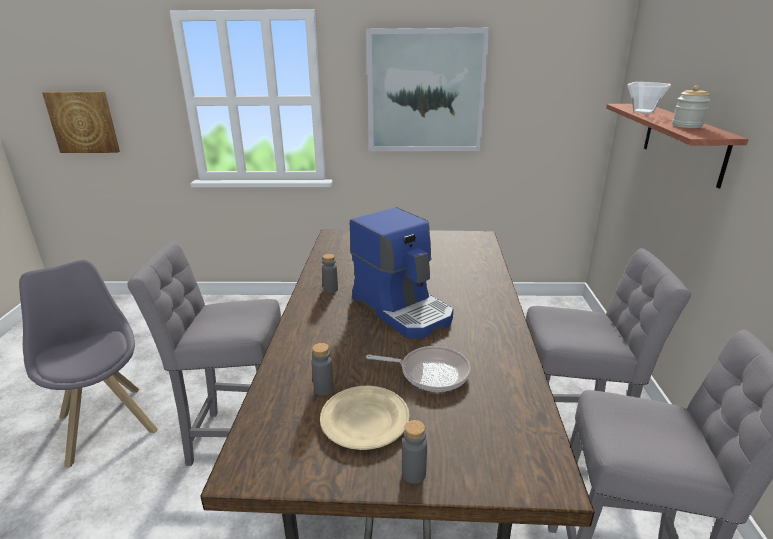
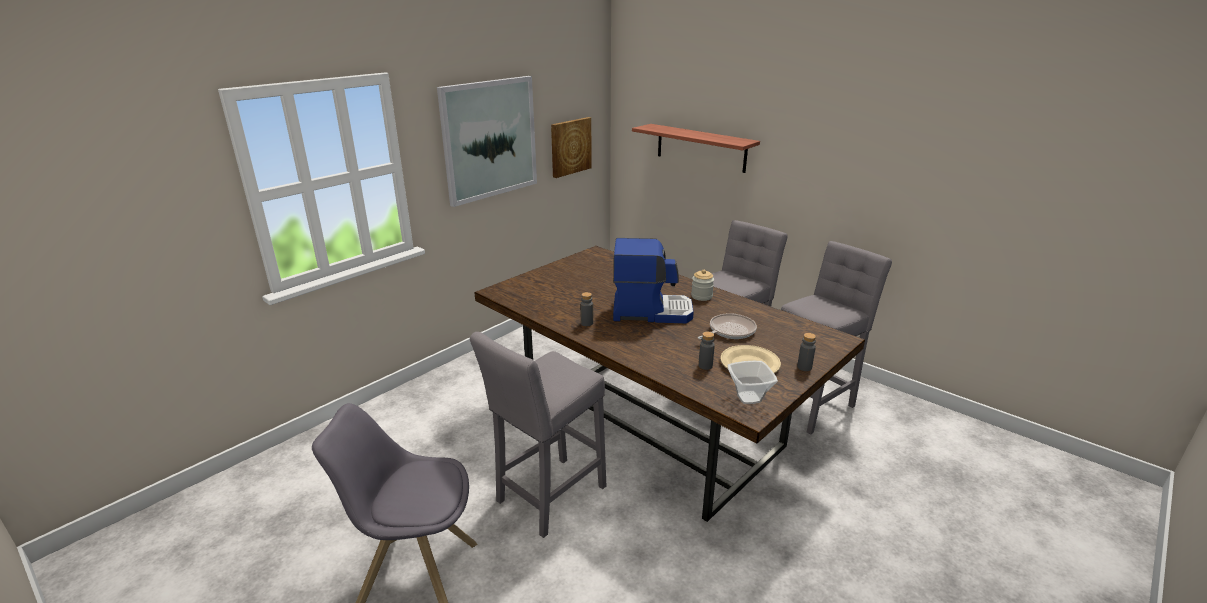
camera: 50 degrees left, 0 degrees up
picture [42,91,120,153] -> picture moved to [551,117,592,178]
bowl [628,82,671,114] -> bowl moved to [727,361,778,404]
jar [672,86,710,128] -> jar moved to [691,270,714,301]

